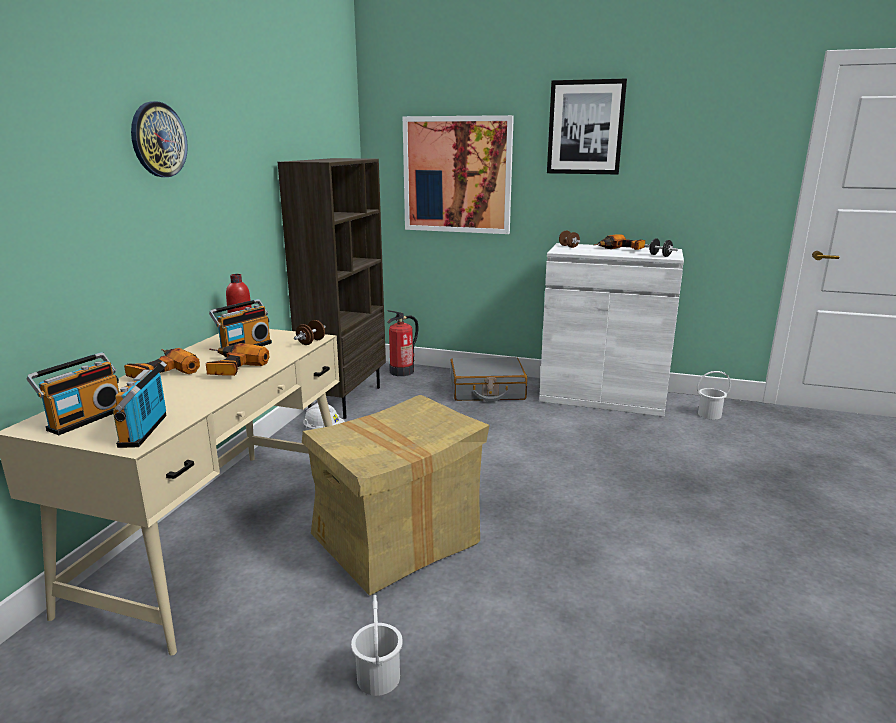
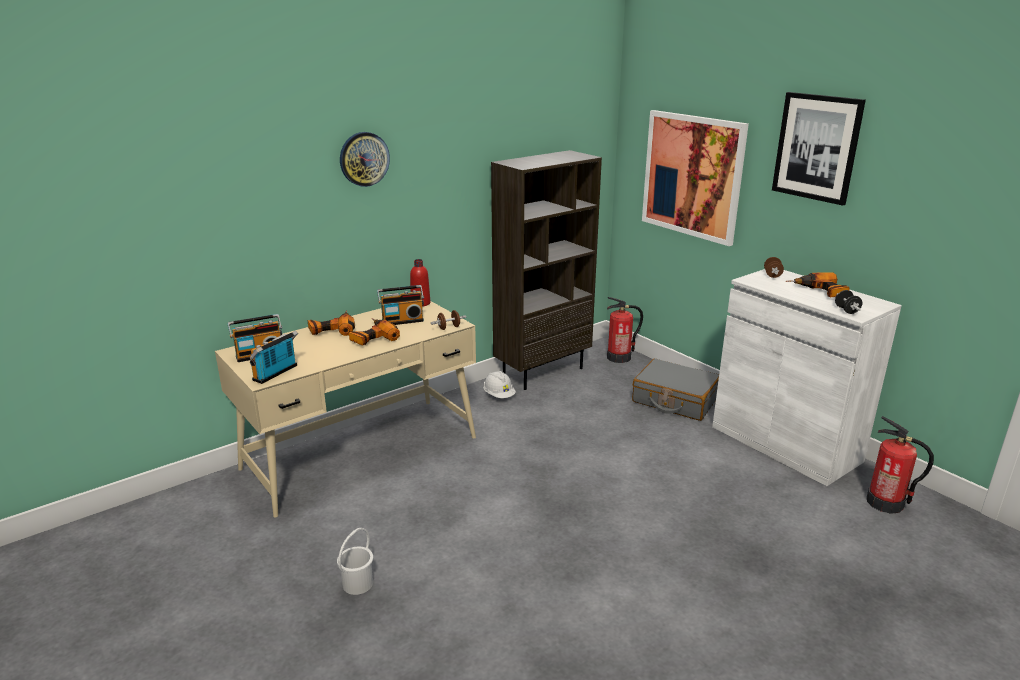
camera: 35 degrees right, 5 degrees up
cardboard box [302,395,490,596] -> none
white bucket [697,371,731,419] -> fire extinguisher [867,416,934,514]

